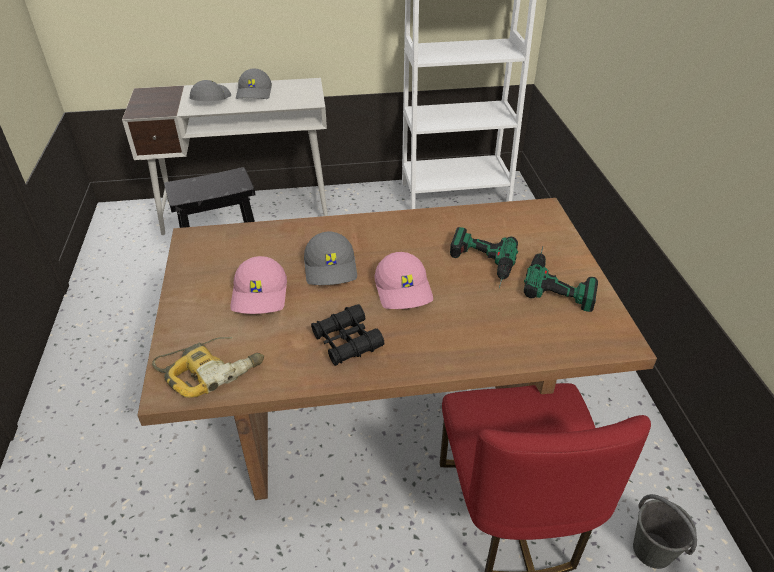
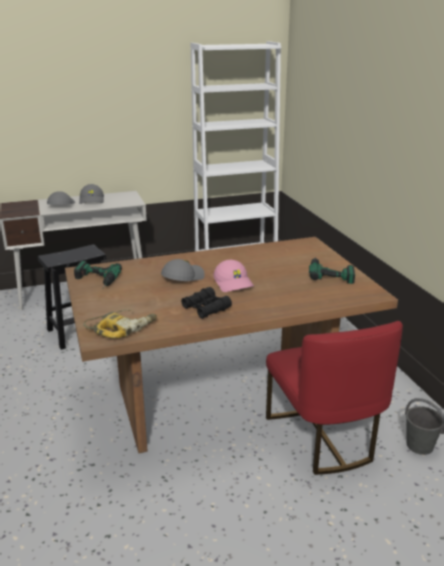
camera: 10 degrees left, 15 degrees down
pink cap [230,256,287,314] -> none
grey cap [304,232,357,285] -> grey cap turned 120 degrees counterclockwise [161,259,205,281]
power drill [450,227,518,288] -> power drill moved to [74,261,122,289]

